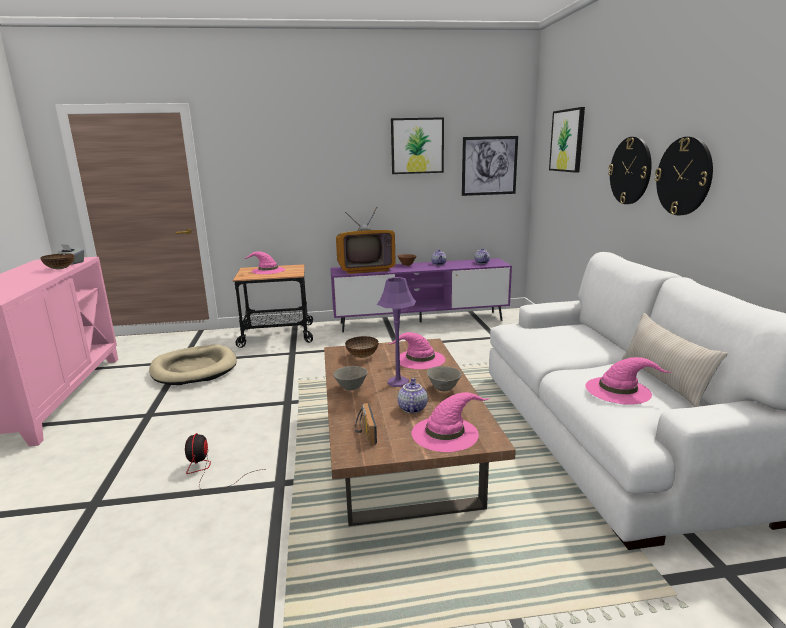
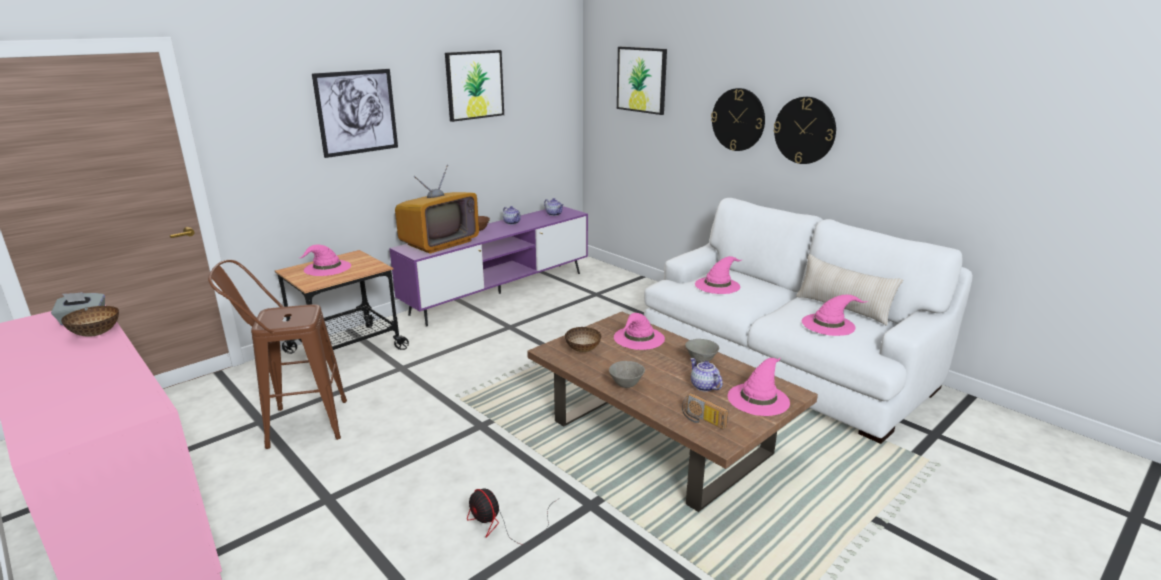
camera: 35 degrees left, 5 degrees up
beige dog bed [149,344,237,385] -> brown stool [208,260,347,449]
purple table lamp [377,277,416,387] -> none
picture [462,136,518,196] -> picture moved to [312,69,398,158]
none -> pink hat [695,256,743,294]

